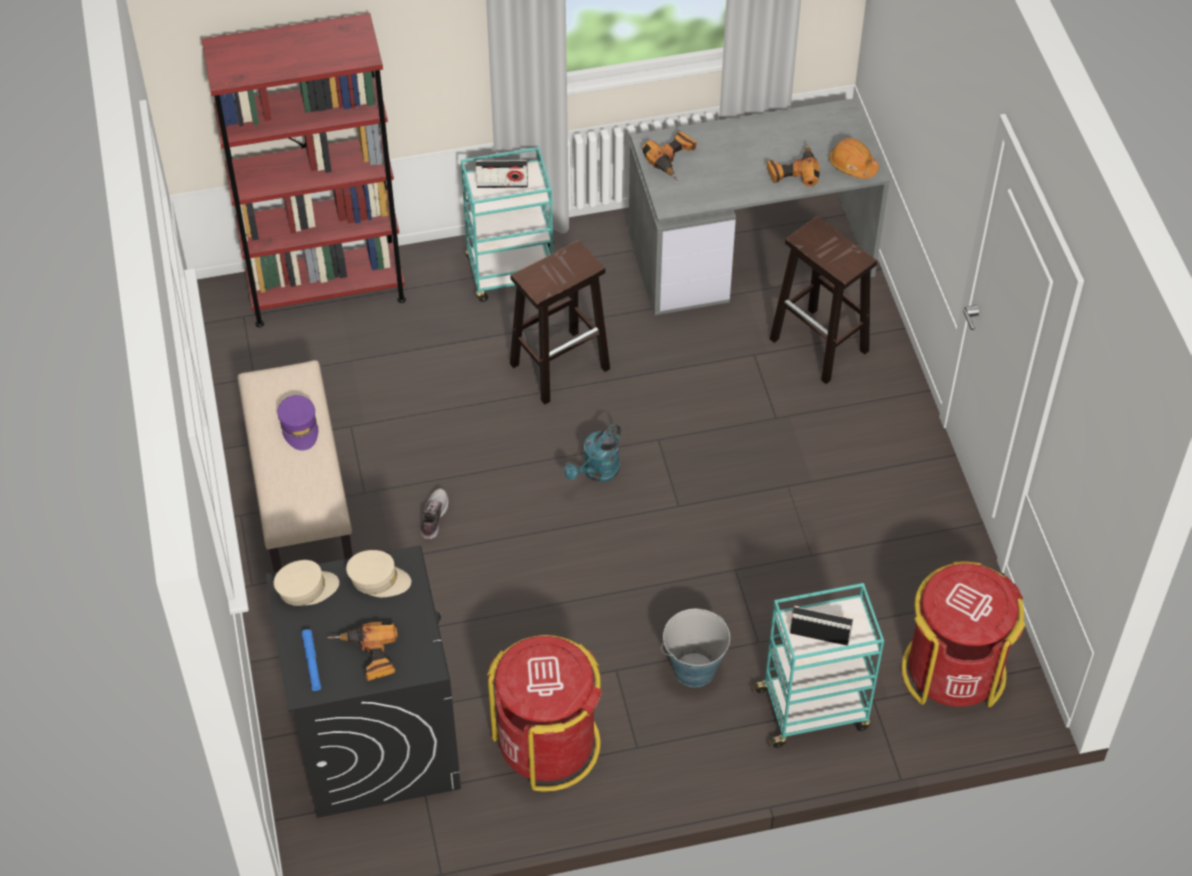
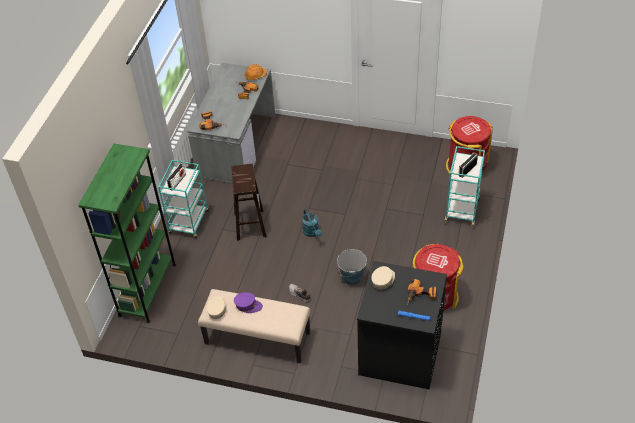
camera: 60 degrees left, 5 degrees down
red bookcase [202,13,406,327] -> green bookcase [78,144,176,323]
beige cap [274,560,339,606] -> beige cap moved to [206,296,227,319]
bucket [661,609,730,687] -> bucket moved to [337,249,367,285]
brown stool [770,216,877,384] -> none

